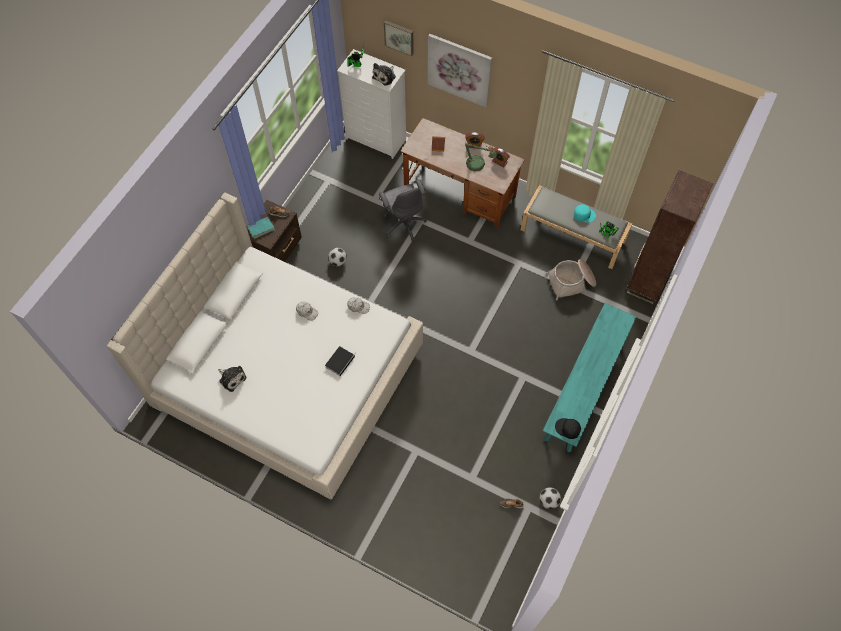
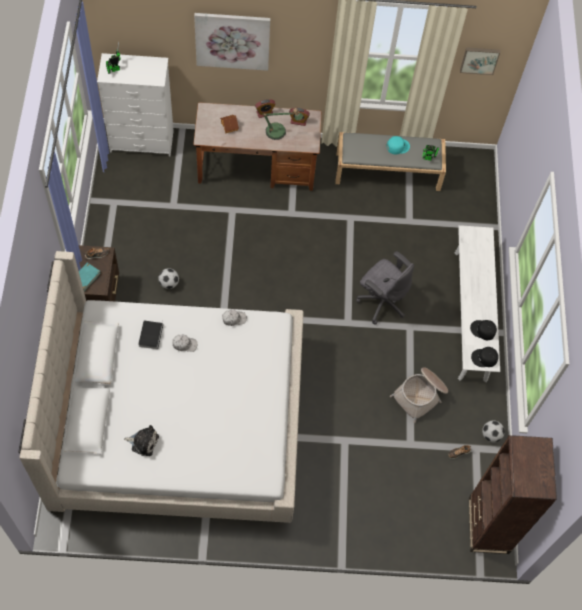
camera: 30 degrees left, 0 degrees up
book [325,346,357,376] -> book moved to [138,320,163,350]
plush toy [372,63,396,86] -> none
grey office chair [379,179,427,241] -> grey office chair moved to [356,251,414,325]
picture [384,20,414,56] -> picture moved to [460,47,500,75]
turquoise bench [543,303,636,453] -> white bench [455,225,500,382]
basket [546,259,596,300] -> basket moved to [390,367,448,423]
brown bookcase [625,170,713,306] -> brown bookcase moved to [469,435,557,554]
none -> black cap [470,320,497,340]

